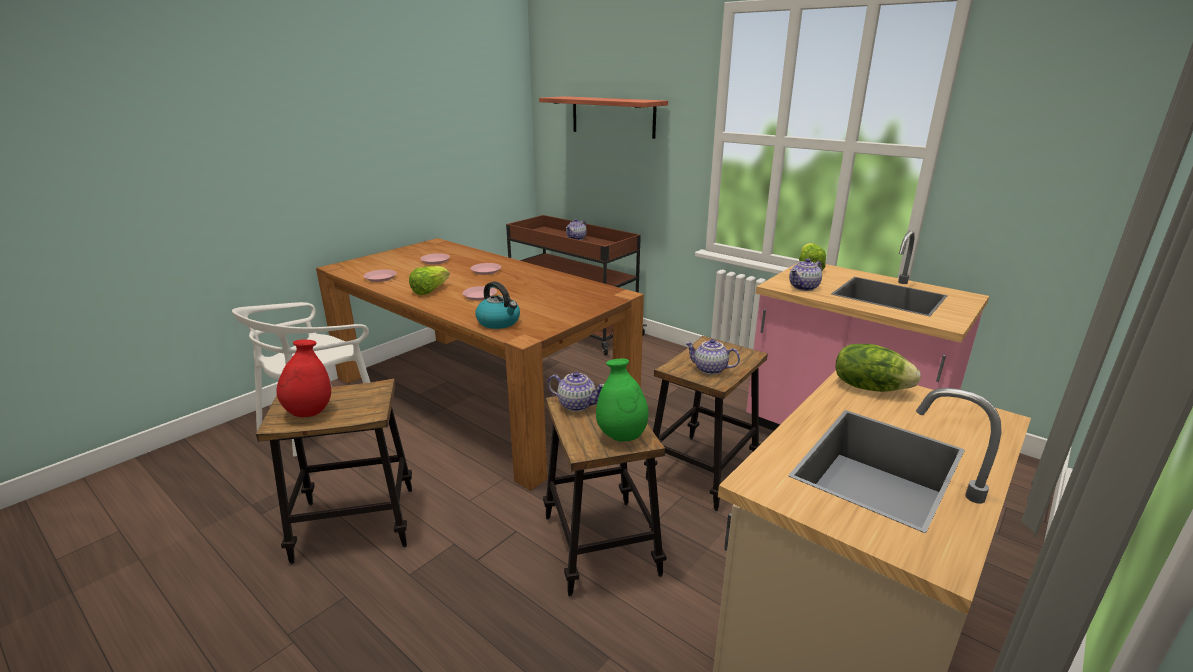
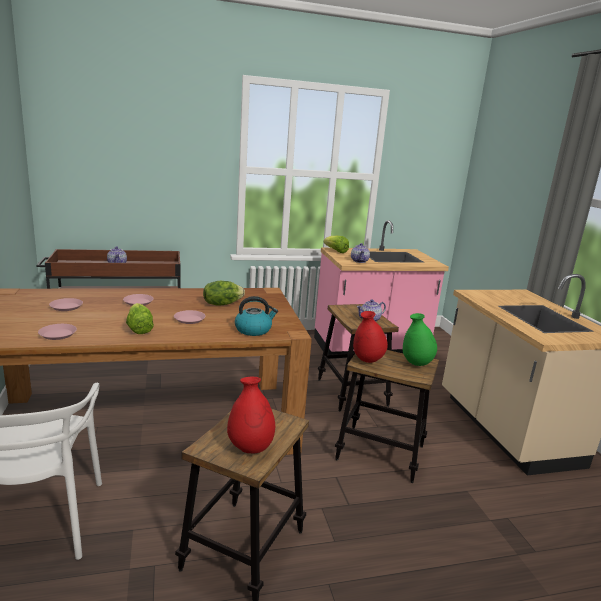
camera: 55 degrees left, 5 degrees down
shelf [539,96,668,139] -> none
teapot [548,372,604,411] -> red vase [353,311,388,363]
lettuce [836,344,921,392] -> lettuce moved to [203,281,245,306]

